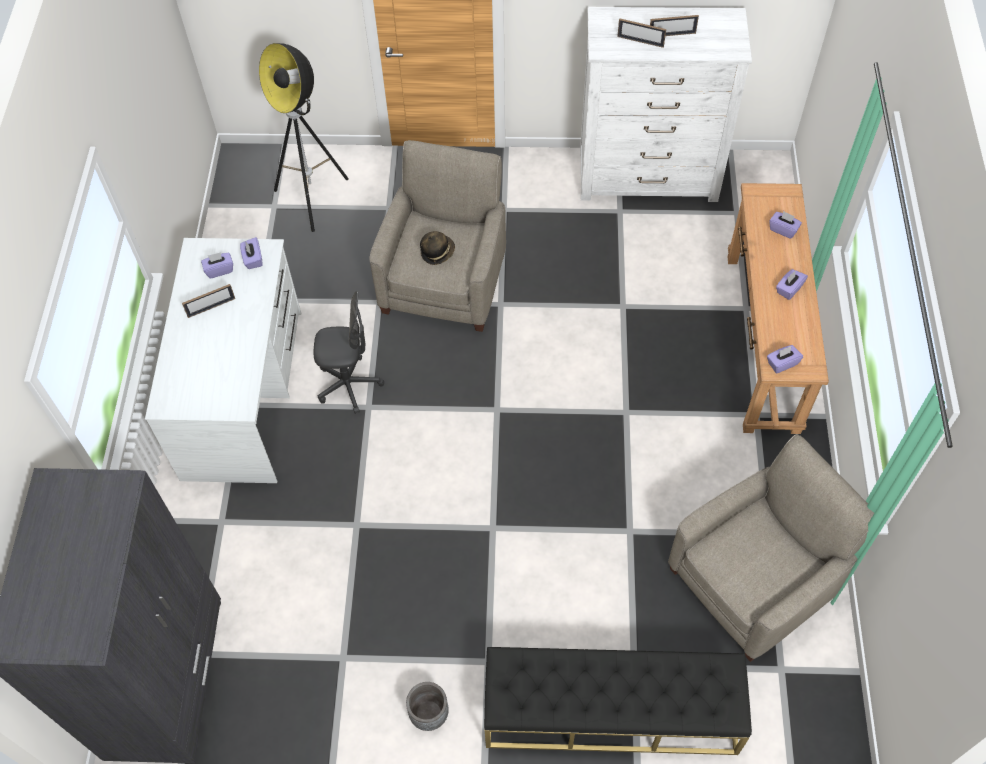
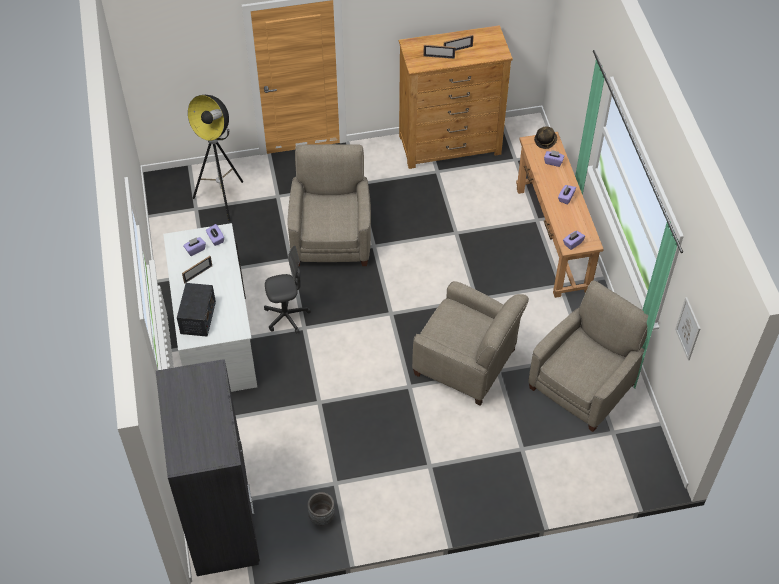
camera: 15 degrees left, 5 degrees down
grey planter [406,682,449,731] -> grey planter moved to [308,492,335,525]
hat [420,231,455,265] -> hat moved to [534,126,557,149]
black bench [484,647,752,755] -> none
white dresser [580,7,752,202] -> brown dresser [399,25,513,169]
none -> radio [177,283,216,337]
none -> beige armchair [412,281,529,406]
none -> picture [675,297,701,360]

